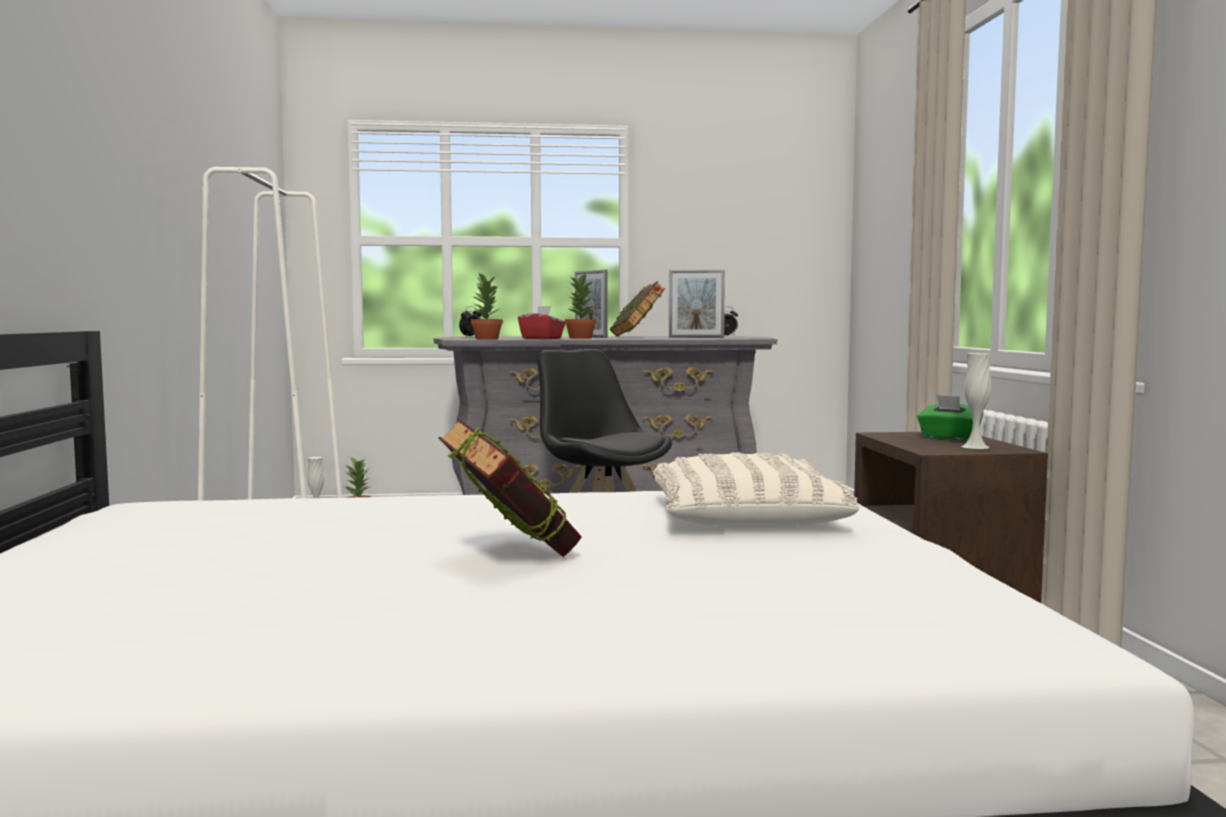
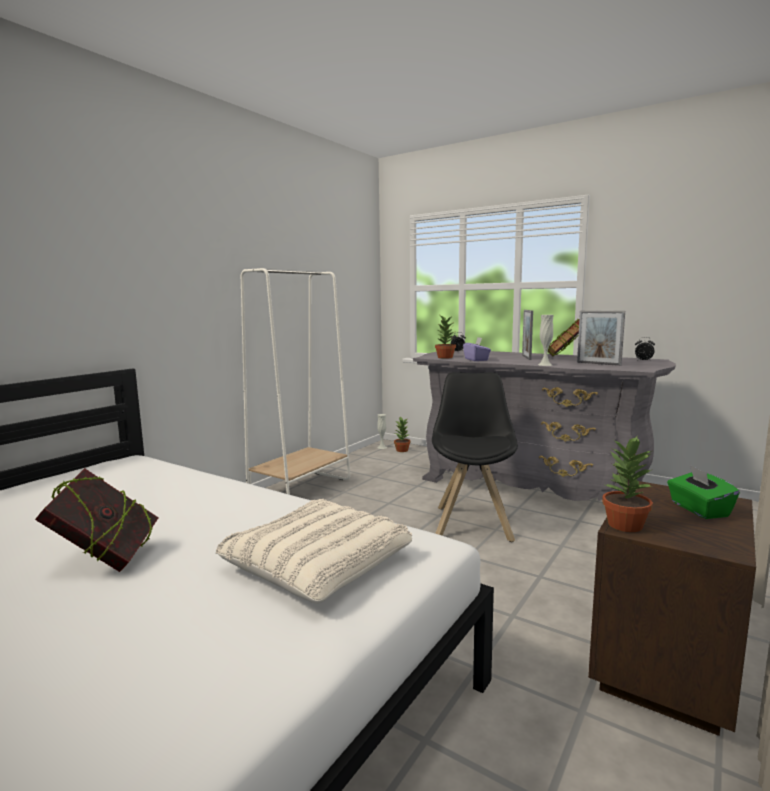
camera: 40 degrees right, 5 degrees up
red tissue box [518,306,566,339] -> purple tissue box [463,338,491,361]
potted plant [565,273,596,339] -> potted plant moved to [602,436,653,532]
white vase [961,353,991,449] -> white vase moved to [538,315,554,366]

